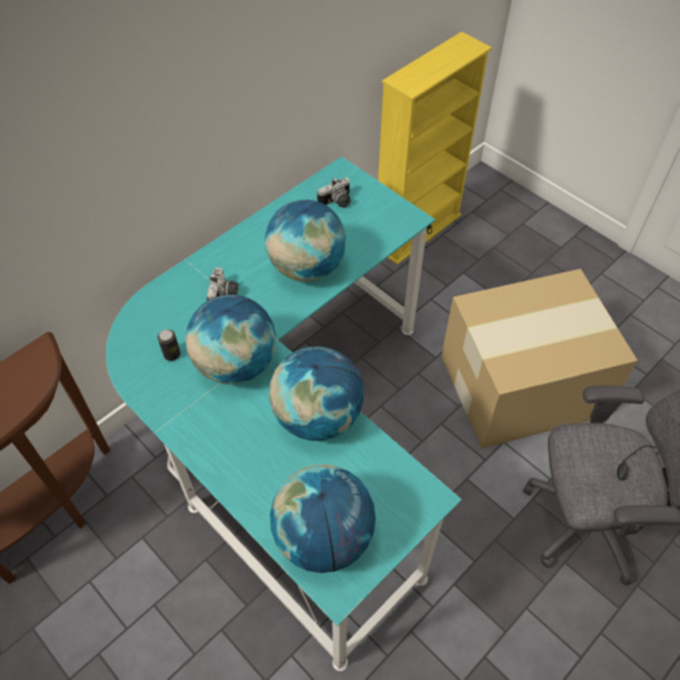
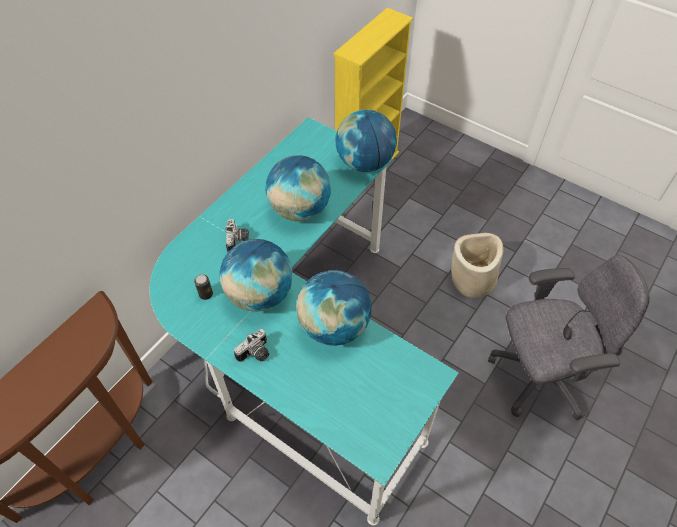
camera: 10 degrees left, 0 degrees up
globe [270,464,376,573] -> globe moved to [336,109,397,172]
camera [317,177,351,208] -> camera moved to [234,329,269,362]
cardboard box [441,269,638,449] -> beige planter [451,233,503,298]

